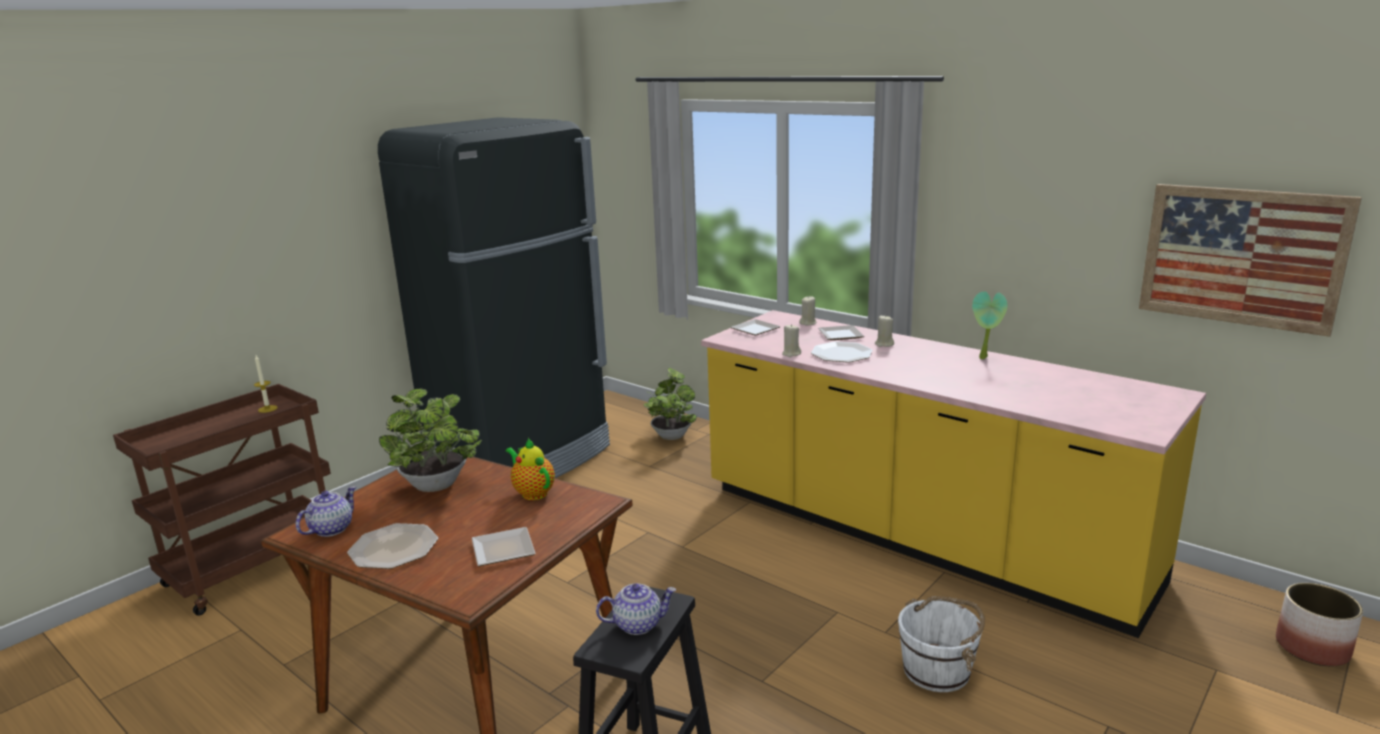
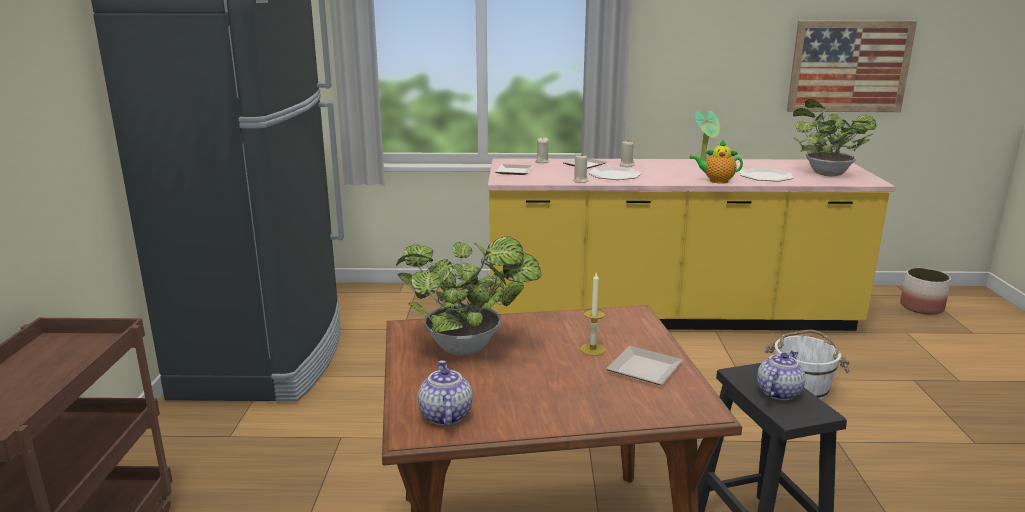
camera: 40 degrees left, 0 degrees up
candle [254,355,277,413] -> candle moved to [580,273,606,356]
plate [347,523,438,569] -> plate moved to [740,168,793,182]
teapot [506,438,555,500] -> teapot moved to [689,139,743,184]
potted plant [643,368,697,440] -> potted plant moved to [792,99,876,176]

